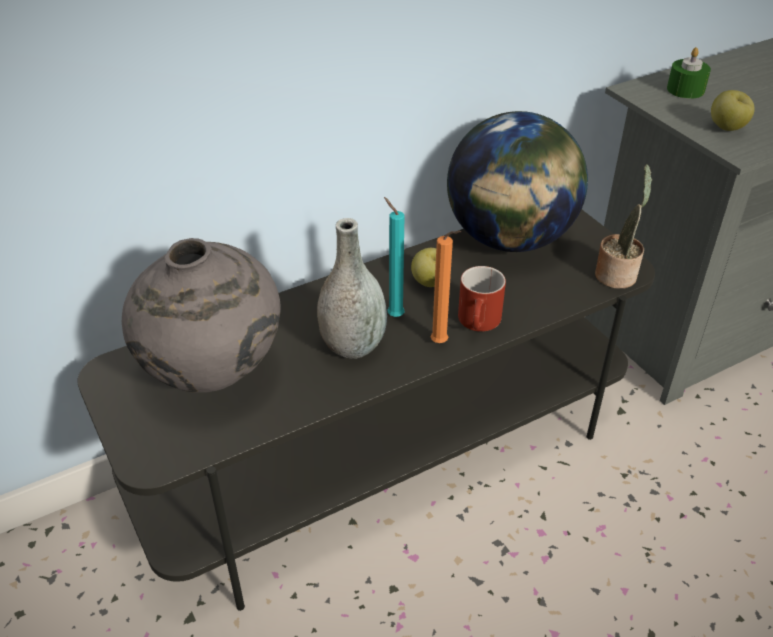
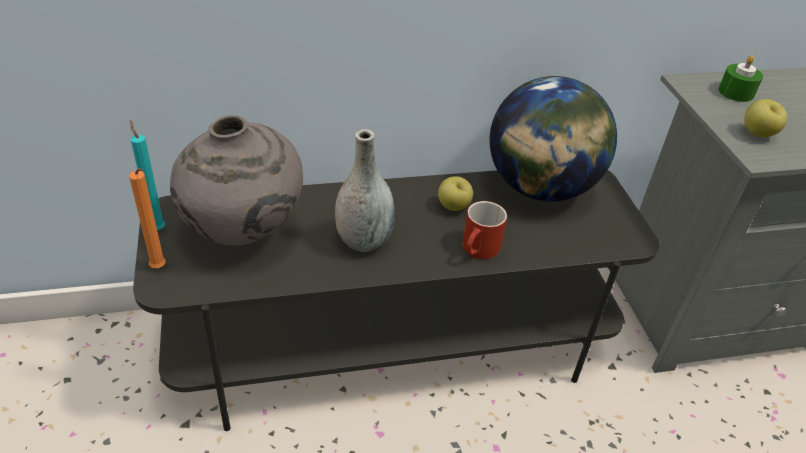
camera: 15 degrees right, 0 degrees up
turquoise candle [384,197,404,317] -> turquoise candle moved to [130,120,165,230]
orange candle [431,231,461,343] -> orange candle moved to [129,168,166,268]
potted plant [595,164,652,289] -> none

